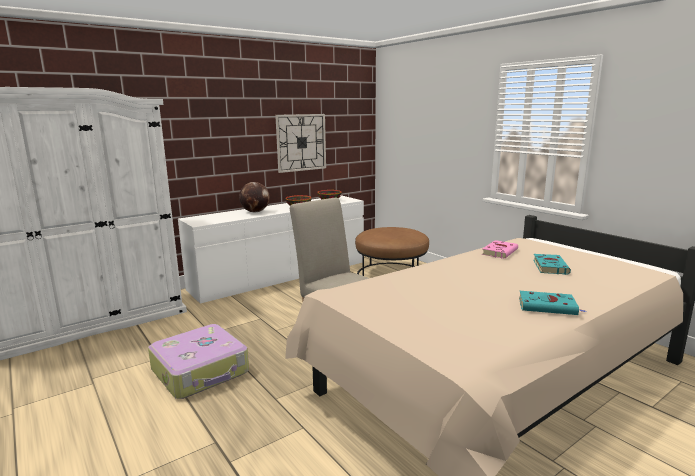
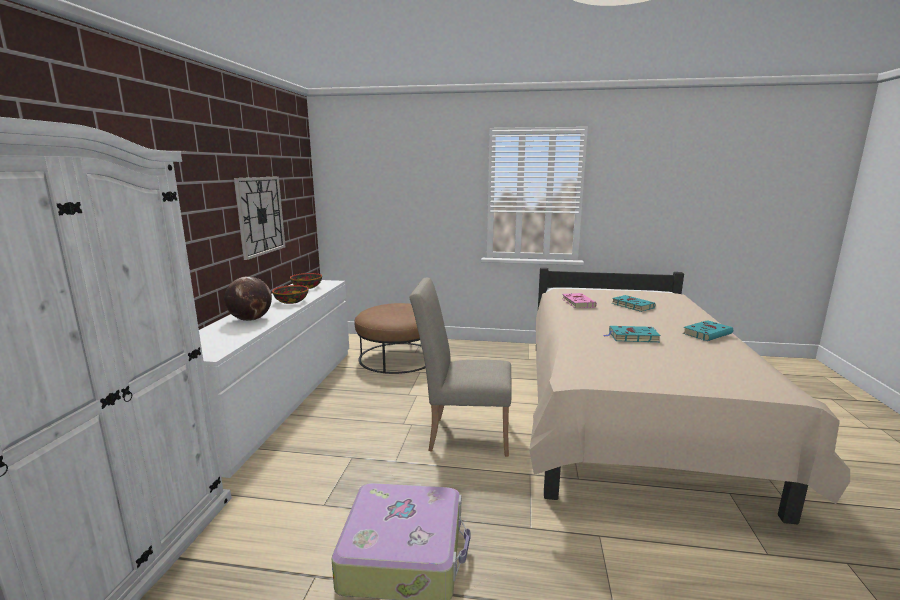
camera: 45 degrees left, 0 degrees up
none -> turquoise book [604,326,661,342]

